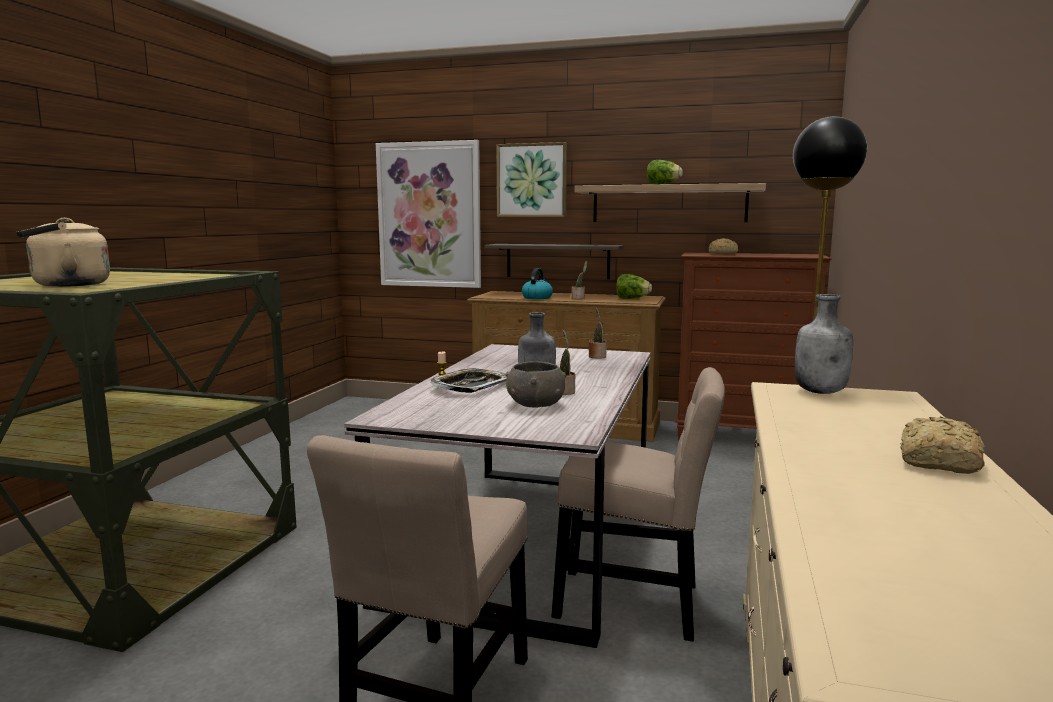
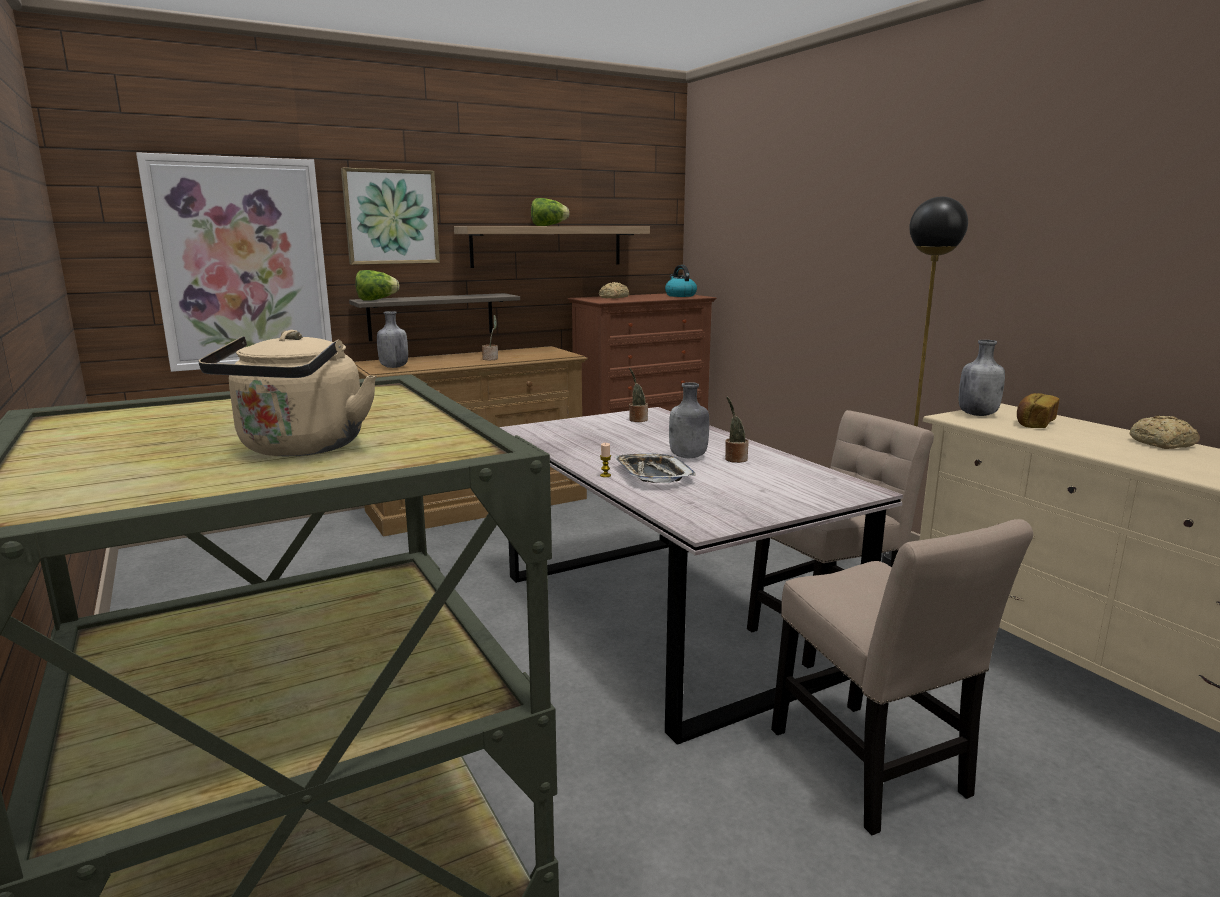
camera: 45 degrees left, 5 degrees up
grey bowl [506,361,566,408] -> none
kettle [522,268,553,299] -> kettle moved to [665,265,697,297]
lettuce [616,274,652,299] -> lettuce moved to [355,270,399,301]
none -> grey bottle [377,311,408,368]
none -> bread [1017,393,1059,428]

